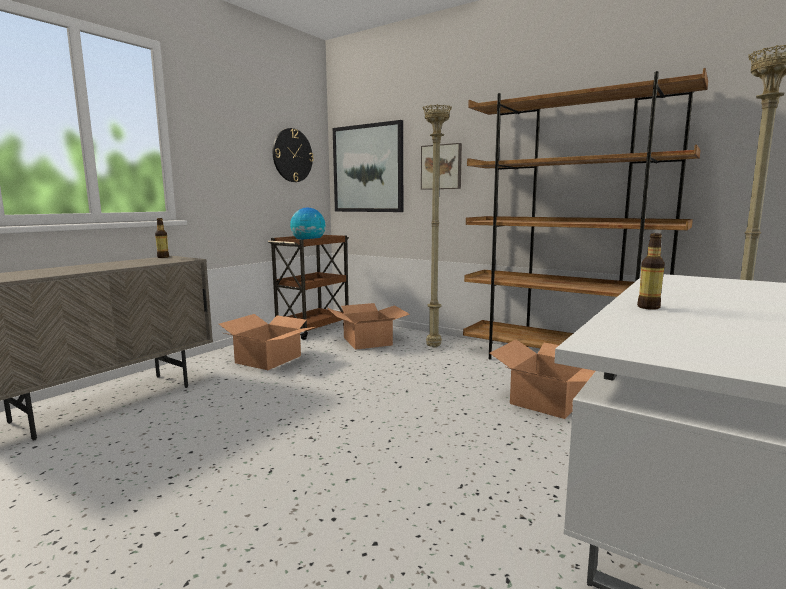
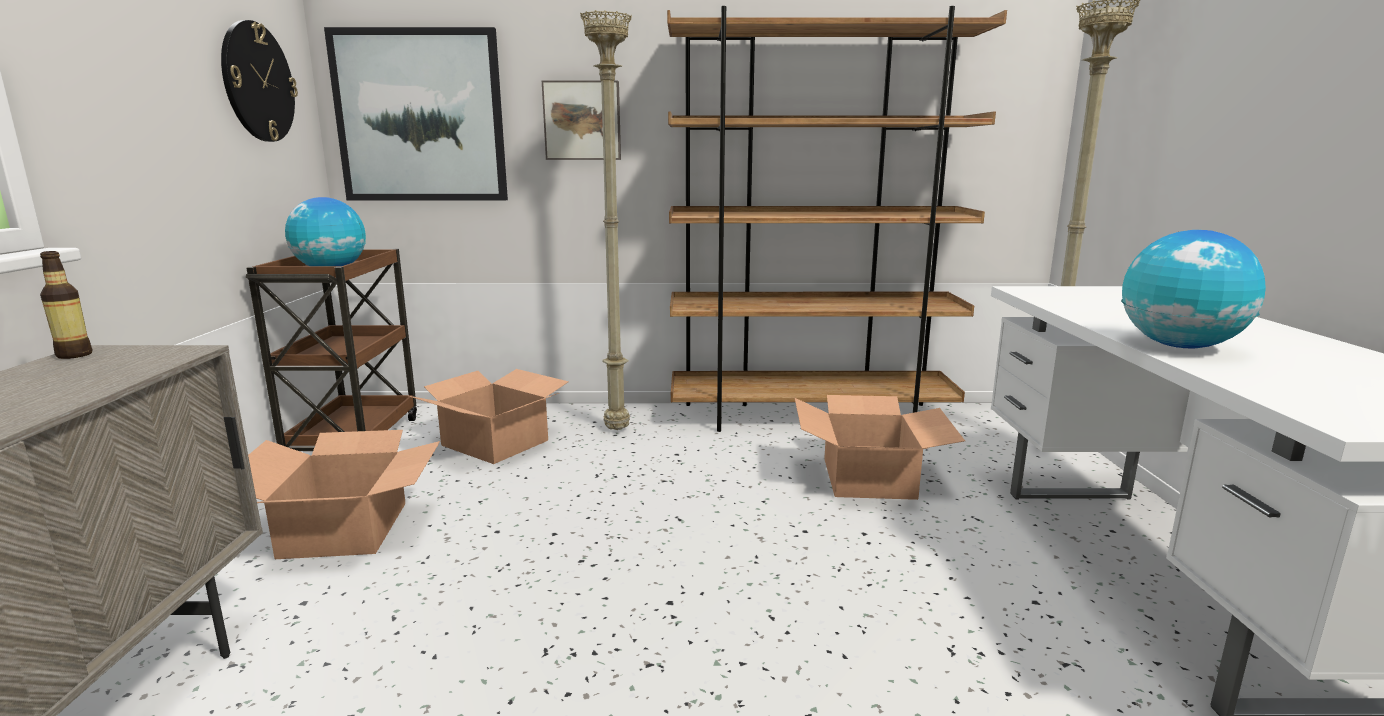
camera: 35 degrees left, 5 degrees up
bottle [637,233,665,310] -> globe [1121,230,1266,348]

